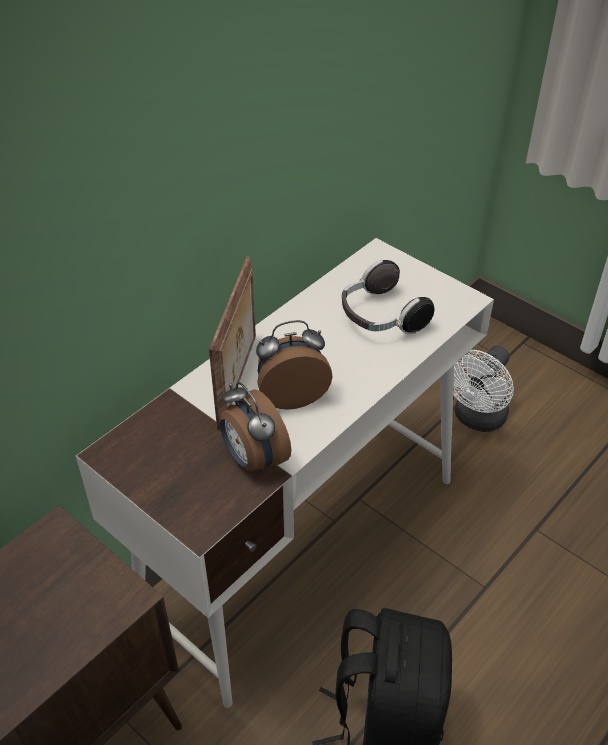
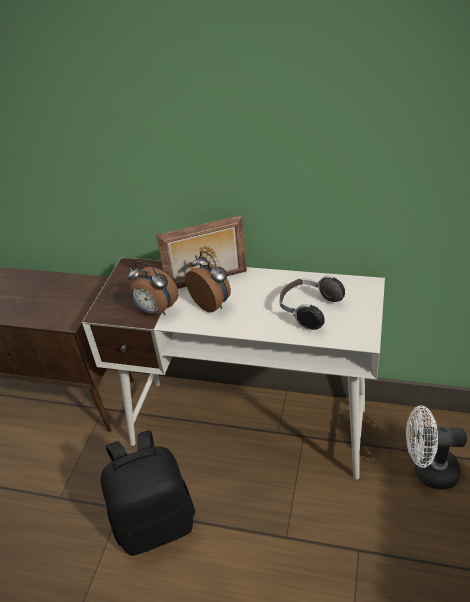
camera: 65 degrees right, 5 degrees down
alarm clock [220,382,291,474] -> alarm clock turned 90 degrees counterclockwise [127,261,178,315]

